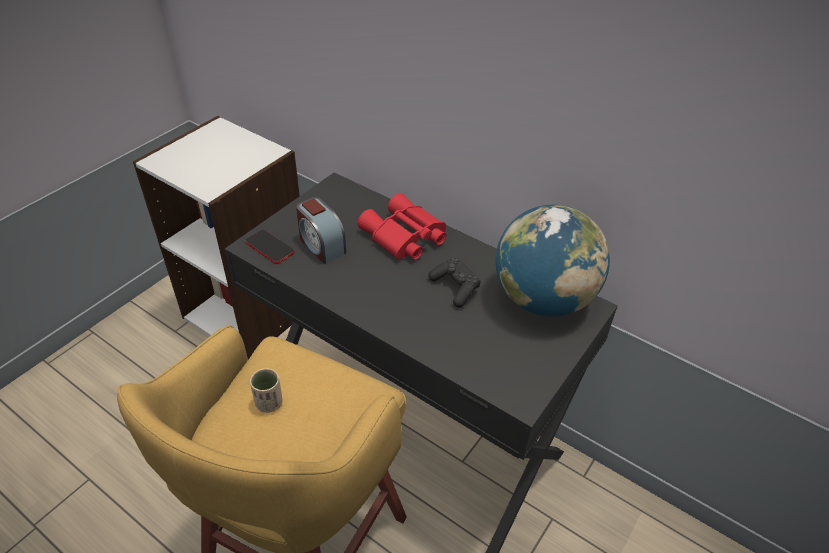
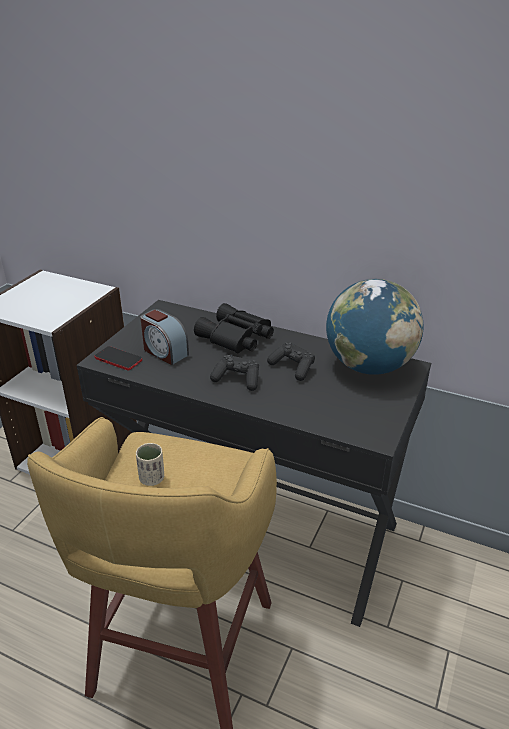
camera: 10 degrees left, 10 degrees down
red binoculars [358,193,446,260] -> black binoculars [194,303,274,353]
none -> black game controller [210,355,259,391]

